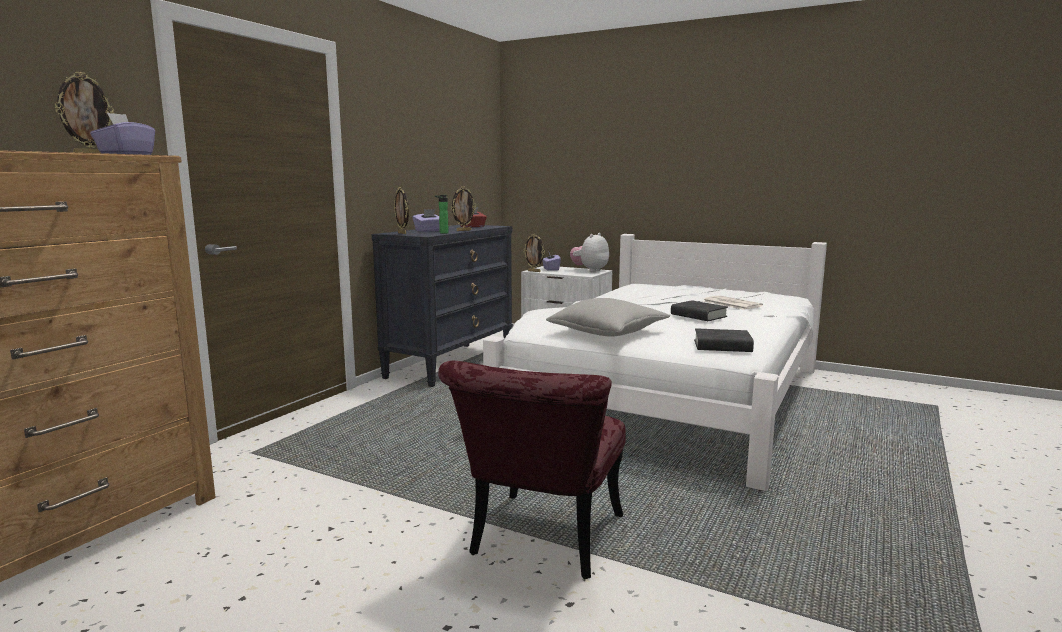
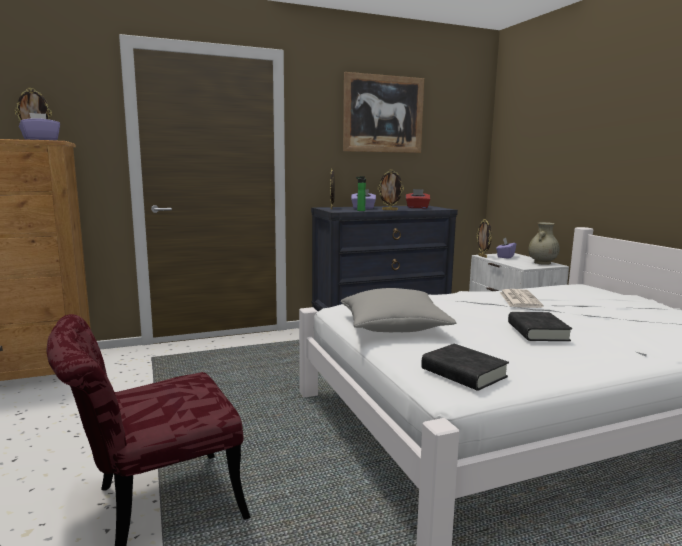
camera: 40 degrees right, 0 degrees up
plush toy [570,233,609,272] -> beige vase [528,222,560,265]
newspaper [703,295,763,310] -> newspaper moved to [499,289,544,308]
none -> picture [343,72,424,153]

